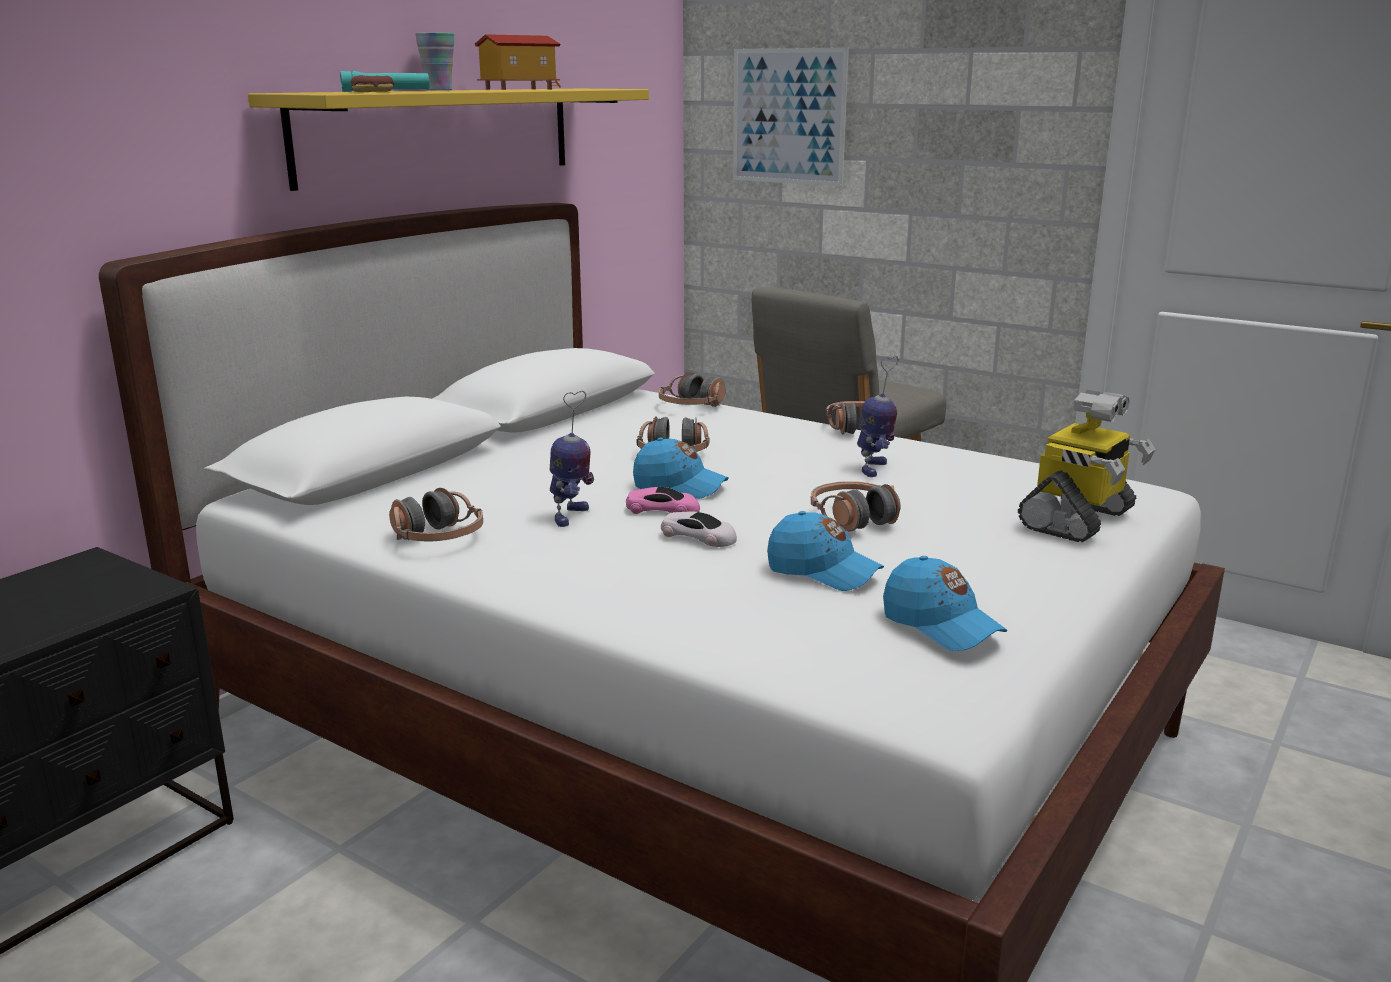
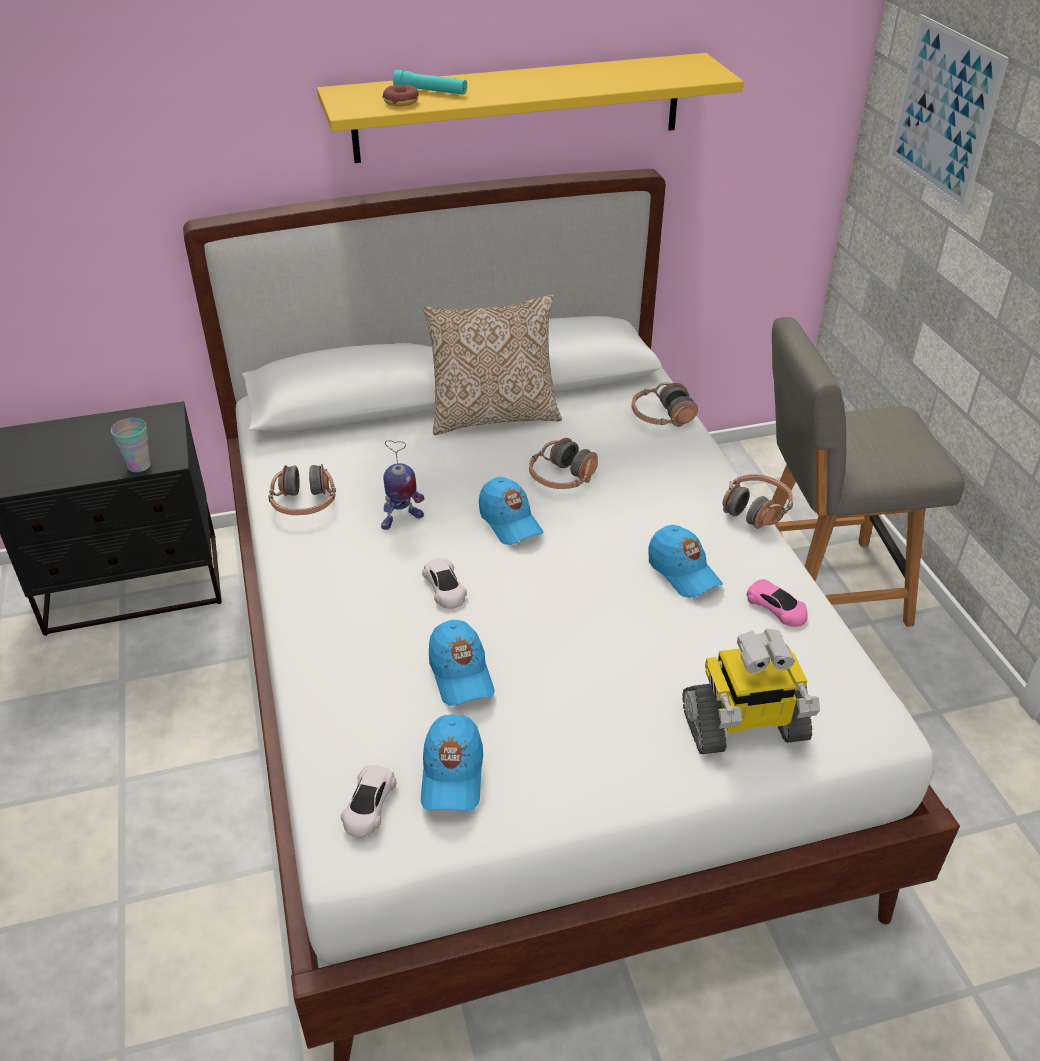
camera: 40 degrees right, 20 degrees up
cup [415,32,454,90] -> cup moved to [111,418,151,472]
toy house [475,34,561,90] -> none
pink toy car [626,487,700,514] -> pink toy car moved to [747,579,808,627]
headphones [811,481,901,532] -> none
toy robot [857,356,899,477] -> blue cap [648,525,723,598]
none -> white toy car [341,765,397,838]
none -> pillow [423,294,562,435]

